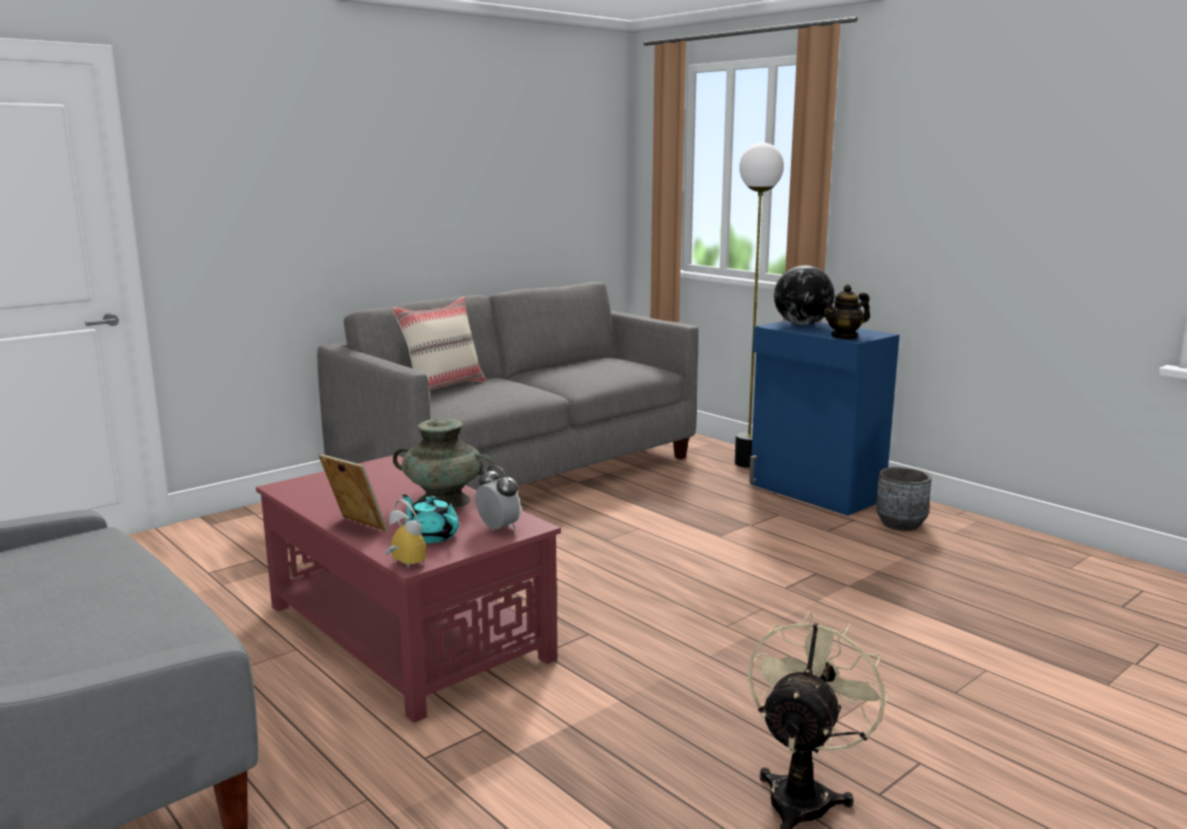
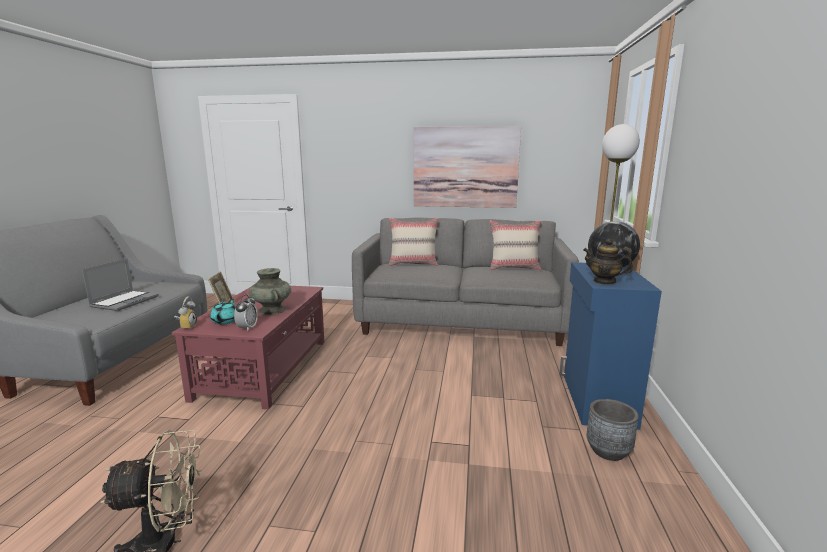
camera: 50 degrees right, 0 degrees up
none -> laptop [82,259,159,311]
none -> picture [414,126,521,208]
none -> beige pillow [490,220,541,270]

